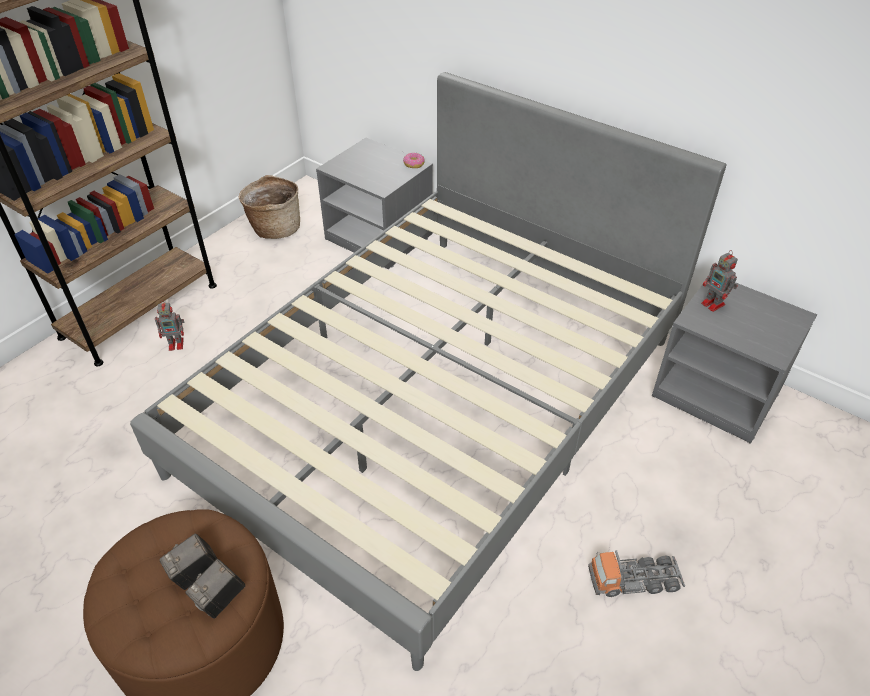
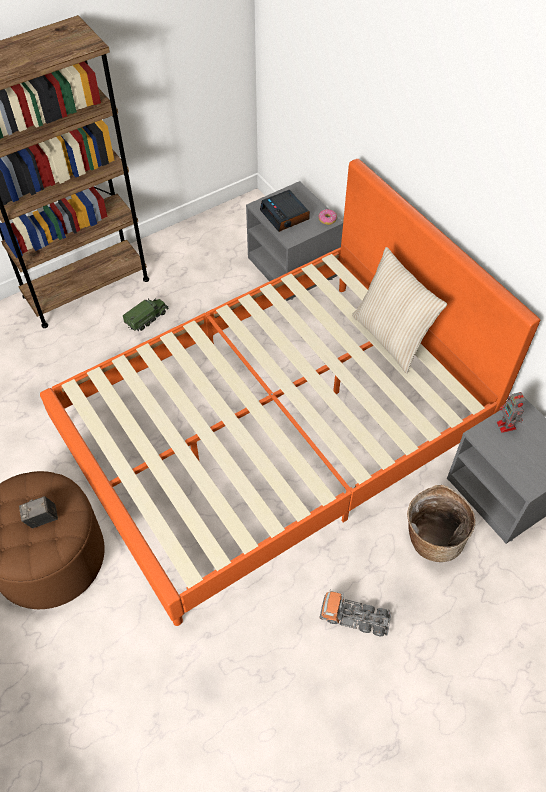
camera: 20 degrees right, 10 degrees up
grey bed [130,72,727,671] -> orange bed [40,159,540,626]
toy robot [155,300,185,351] -> none
camera [185,559,245,619] -> none
basket [239,175,300,239] -> basket moved to [407,485,476,562]
none -> toy truck [123,298,168,331]
none -> alarm clock [260,190,310,232]
none -> beige pillow [352,247,447,374]

